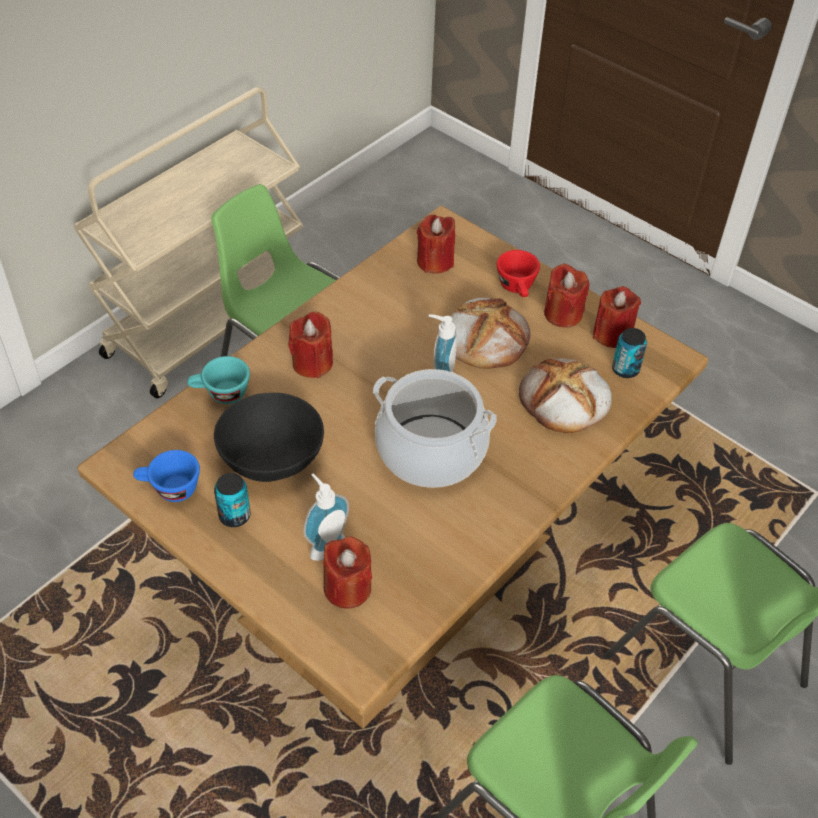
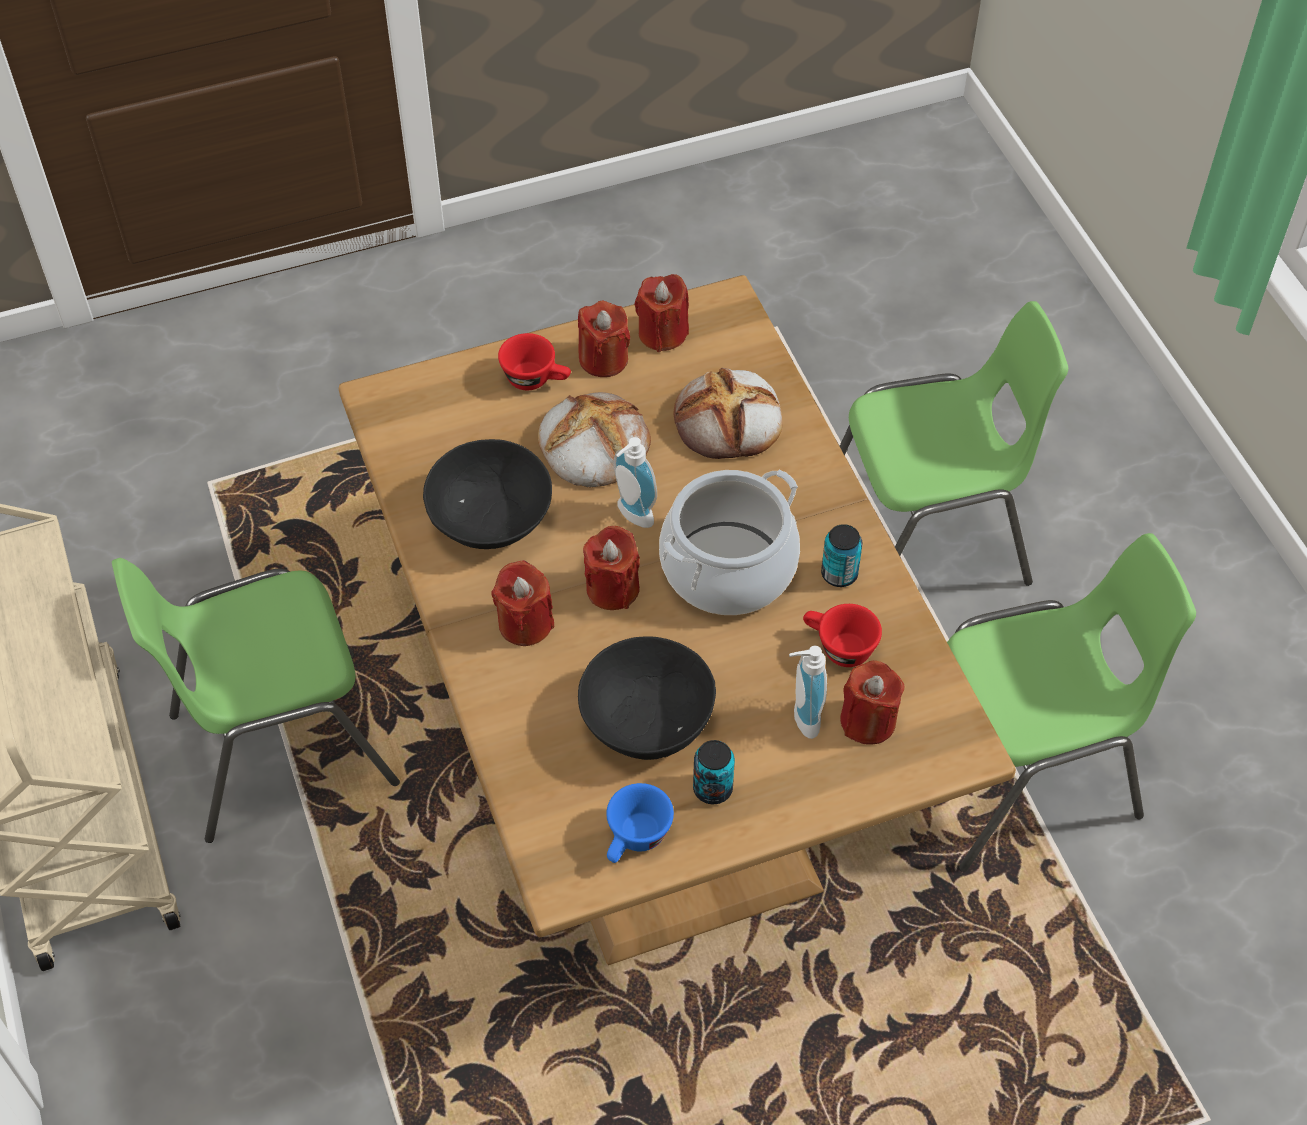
camera: 60 degrees left, 5 degrees up
turquoise cup [187,356,250,404] -> none
red candle [417,215,455,273] -> red candle moved to [583,526,640,610]
can [612,328,647,378] -> can moved to [821,524,863,587]
none -> black bowl [423,439,552,549]
none -> red cup [803,604,882,667]

